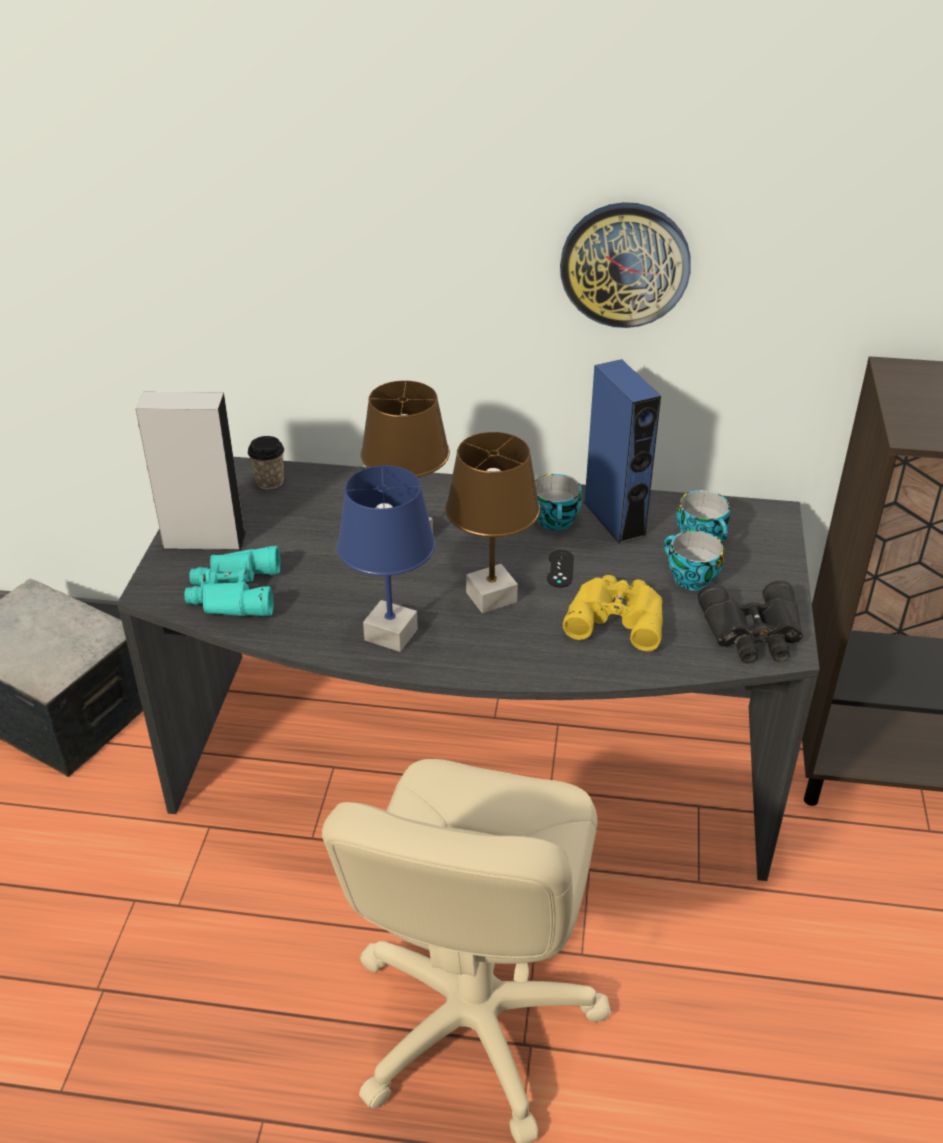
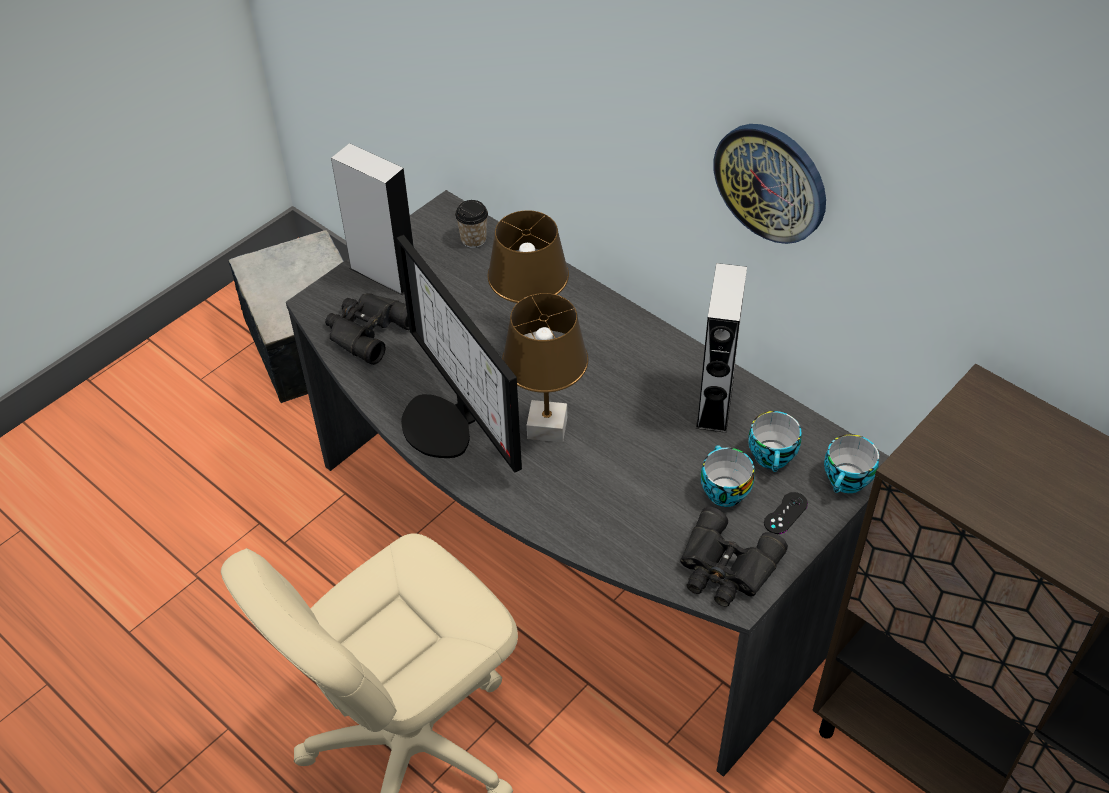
camera: 35 degrees right, 10 degrees up
turquoise binoculars [184,546,280,616] -> black binoculars [325,293,409,365]
blue table lamp [337,466,435,652] -> monitor [397,235,522,472]
cup [535,474,582,530] -> cup moved to [824,434,879,493]
black game controller [547,550,574,588] -> black game controller moved to [764,492,808,534]
yellow binoculars [563,575,663,651] -> none
blue speaker [584,359,661,544] -> grey speaker [696,263,747,433]

